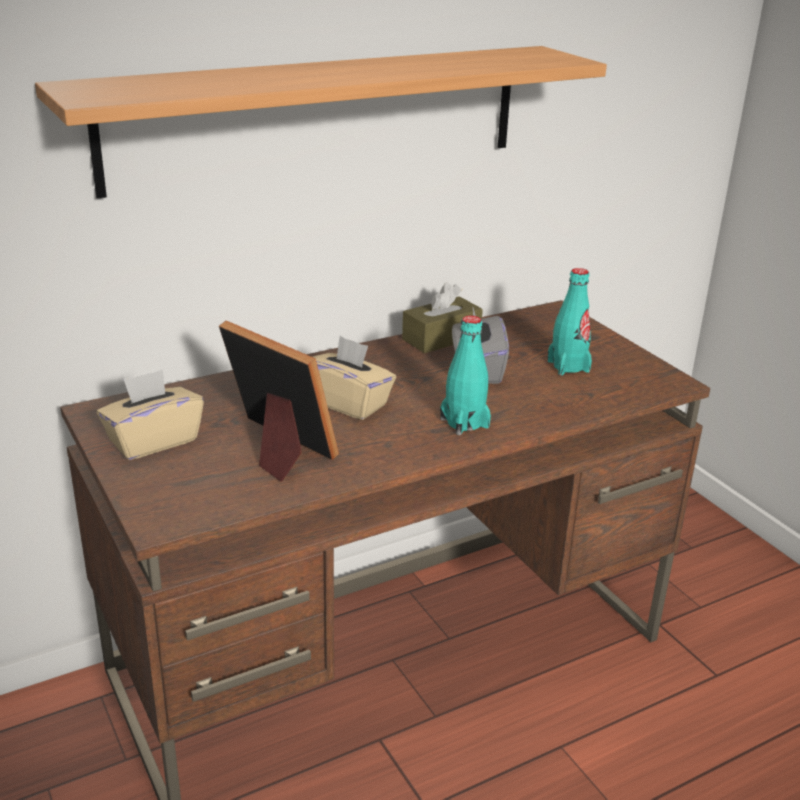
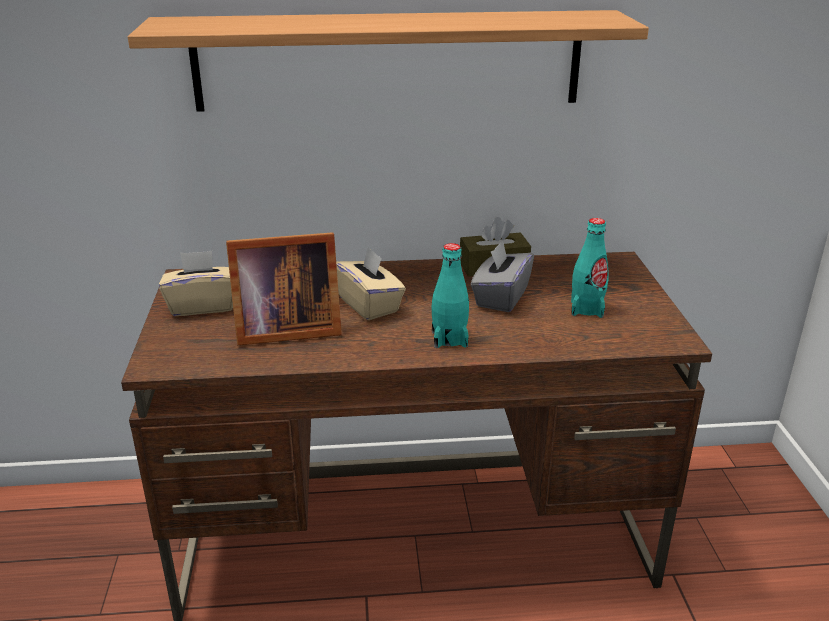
camera: 25 degrees right, 0 degrees up
picture frame [219,321,339,482] -> picture frame turned 105 degrees clockwise [226,232,342,345]

